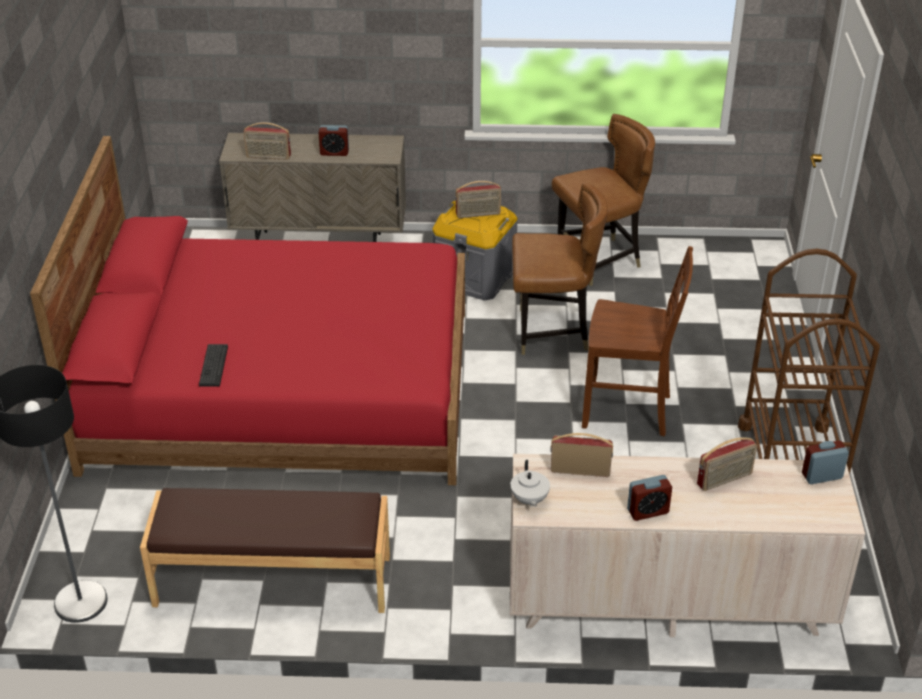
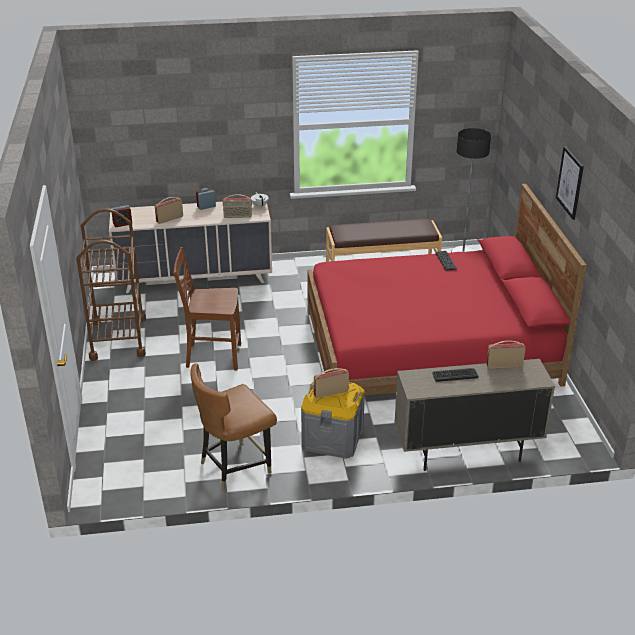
camera: 170 degrees right, 5 degrees down
alarm clock [318,125,349,156] -> keyboard [432,368,478,382]
brown chair [512,182,608,355] -> none
none -> picture [556,146,584,220]

